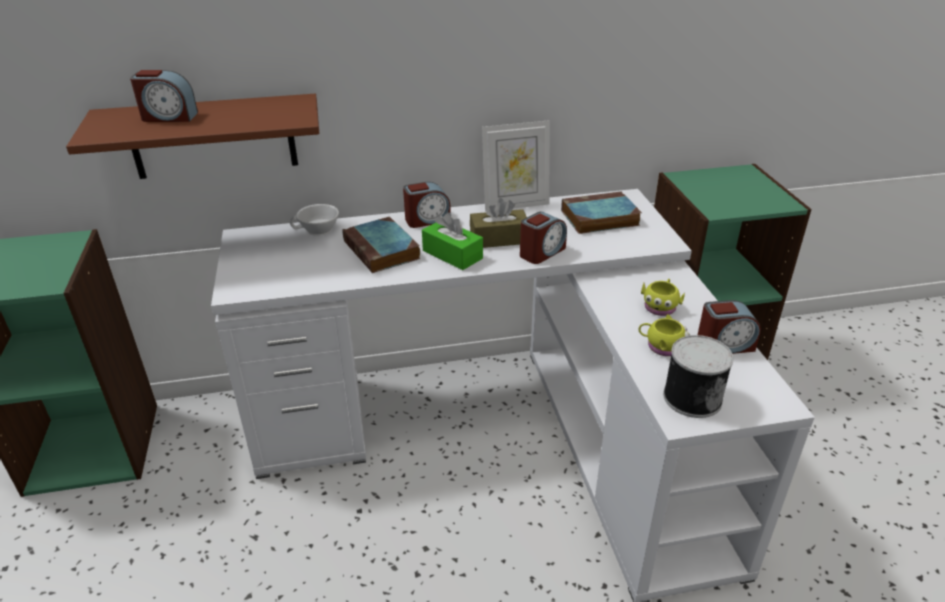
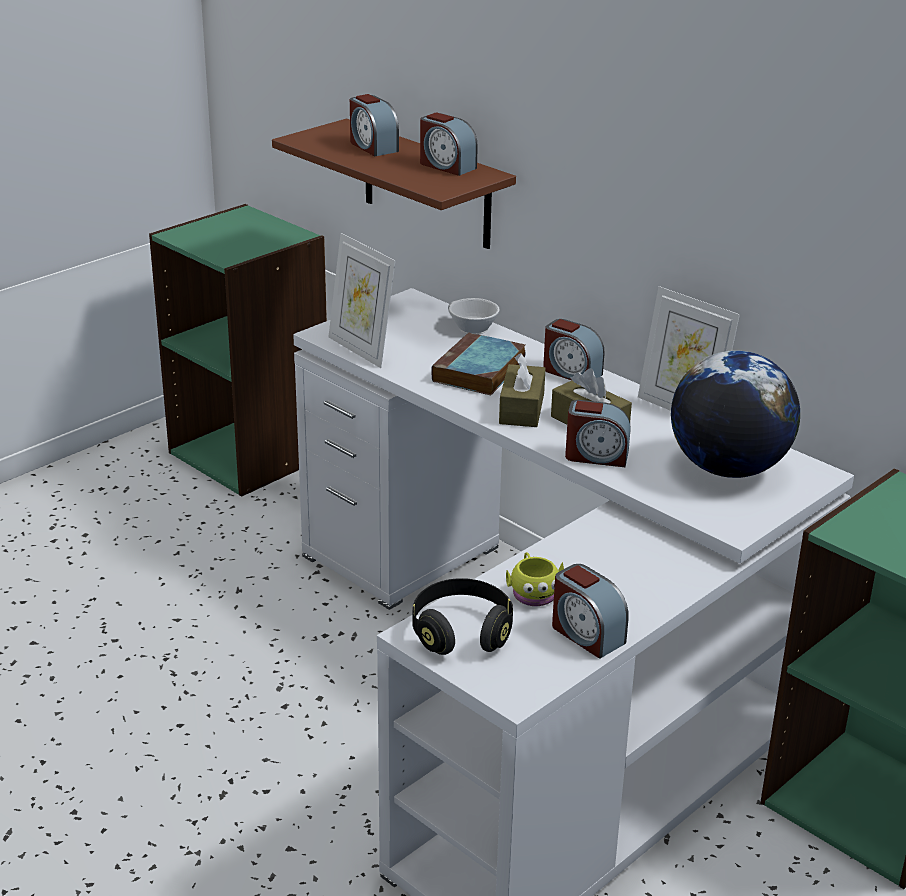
camera: 55 degrees right, 5 degrees down
green tissue box [422,212,483,270] -> brown tissue box [499,353,546,427]
book [561,191,642,234] -> globe [671,350,800,478]
yellow mug [641,279,685,316] -> none
can [663,335,734,418] -> black headphones [413,578,513,655]
none -> picture frame [328,233,396,368]
none -> alarm clock [420,112,478,176]

